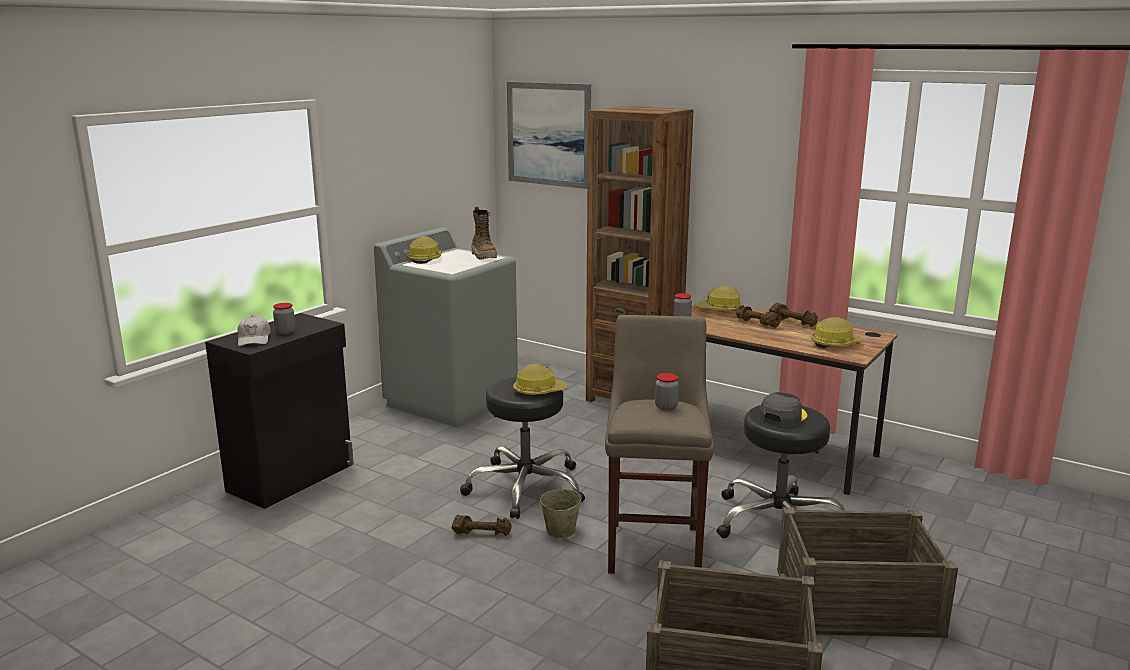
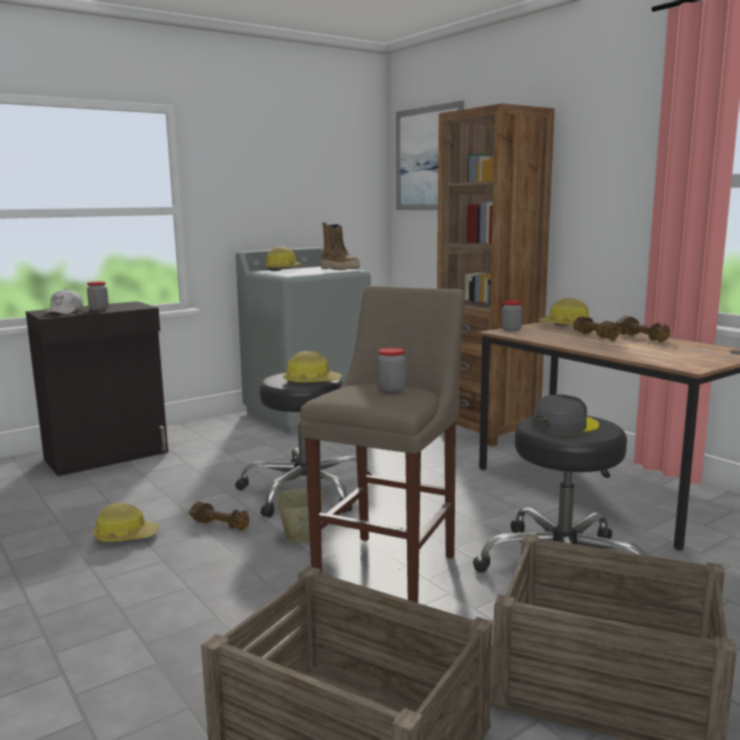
camera: 20 degrees right, 5 degrees down
boot [471,207,497,260] -> boot turned 45 degrees counterclockwise [321,222,360,270]
hard hat [811,317,863,348] -> hard hat moved to [93,503,159,542]

